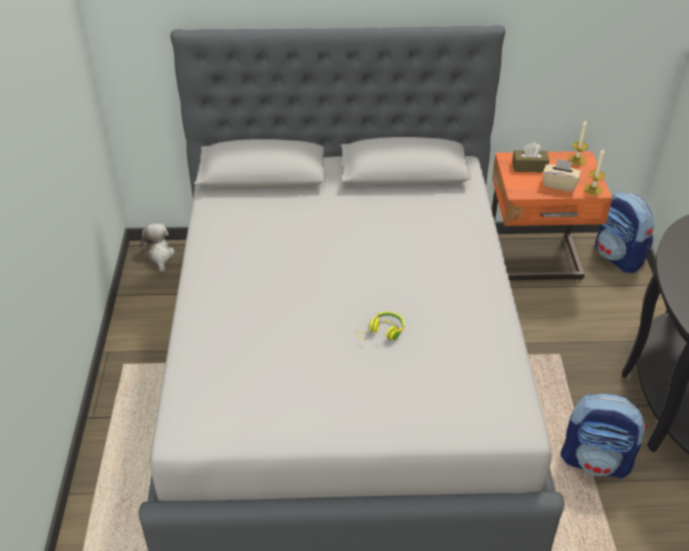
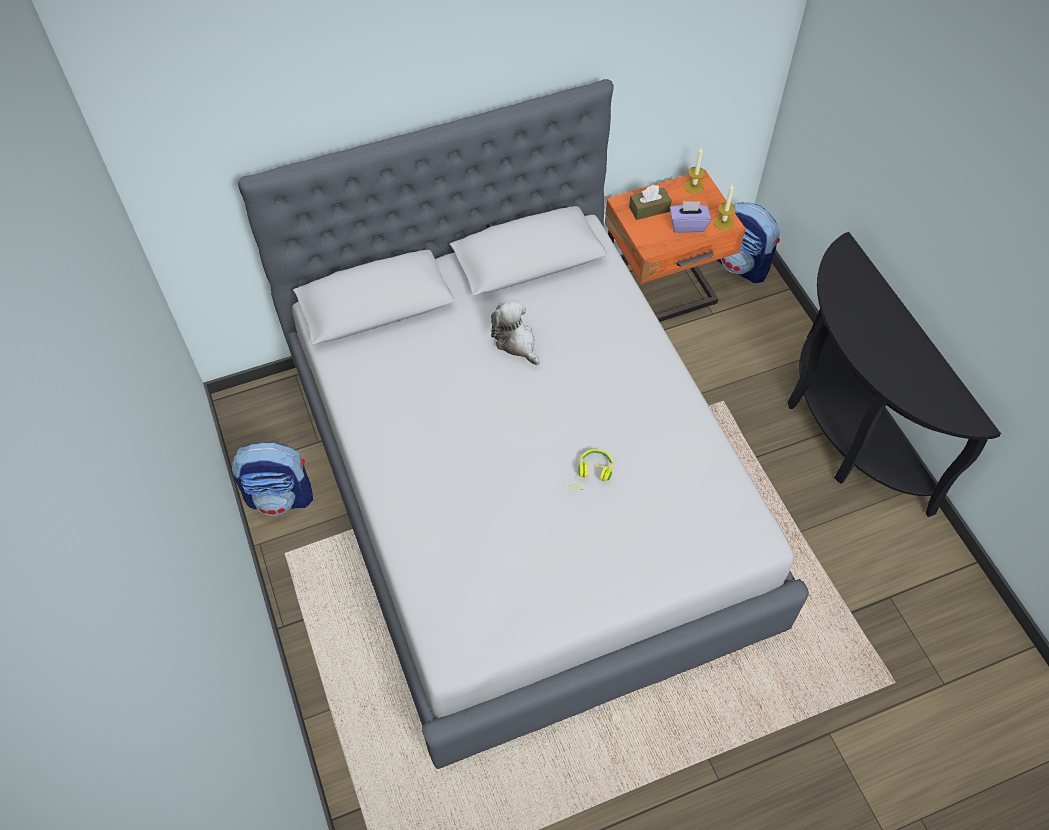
camera: 20 degrees left, 15 degrees up
plush toy [139,223,175,273] -> plush toy moved to [491,300,540,365]
beige tissue box [543,158,581,192] -> purple tissue box [670,201,711,233]
backpack [560,394,648,479] -> backpack moved to [232,442,313,516]

